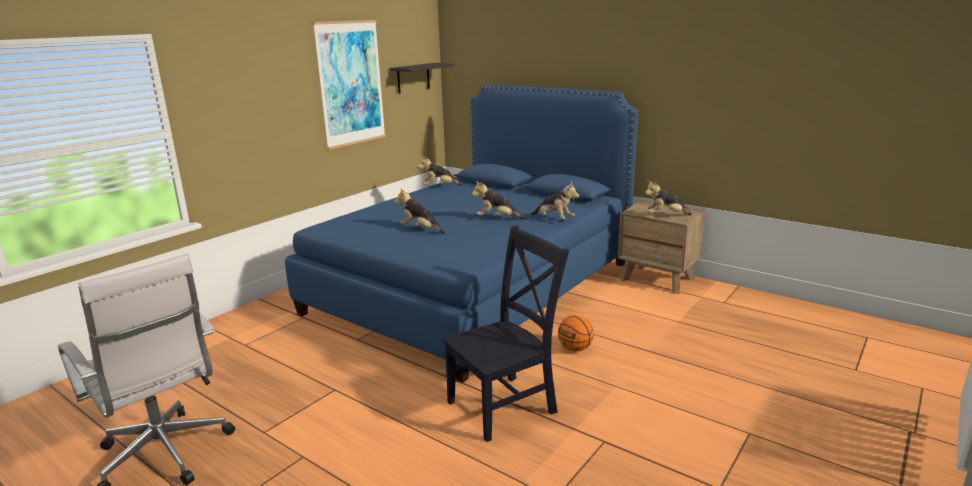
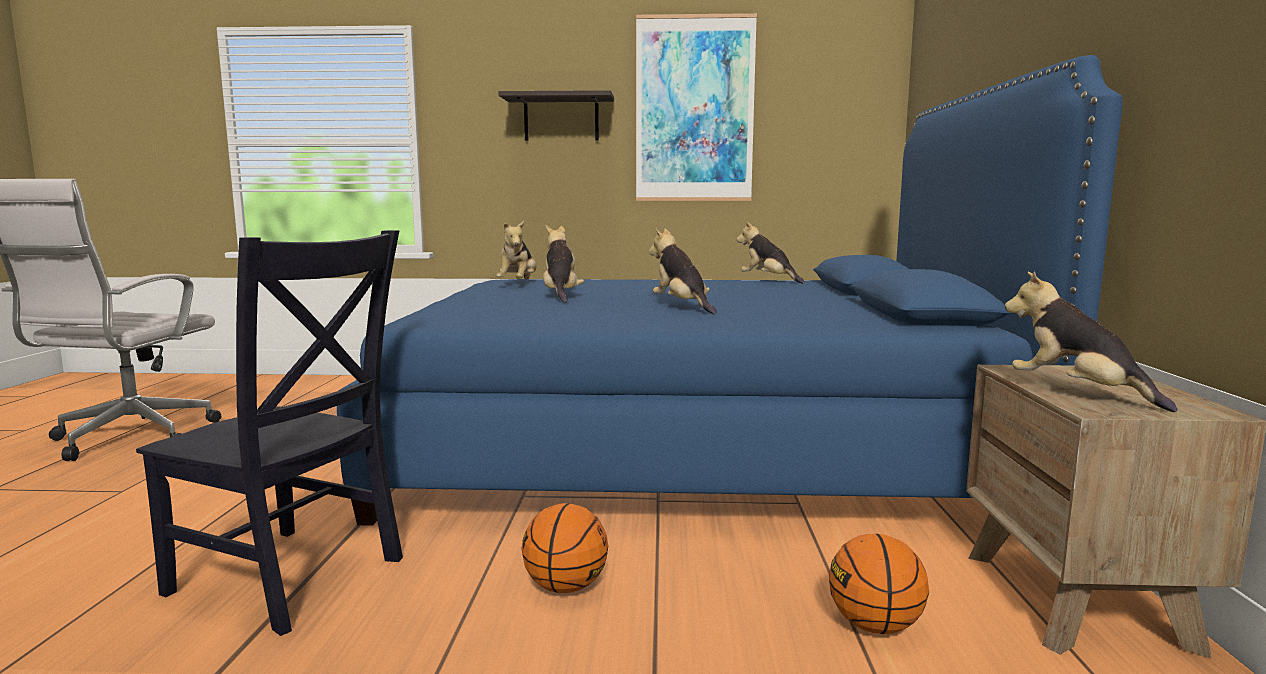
camera: 55 degrees right, 10 degrees down
shelf [390,63,454,94] -> shelf moved to [498,90,614,141]
plush toy [530,181,579,219] -> plush toy moved to [496,221,536,280]
none -> basketball [829,534,929,634]

